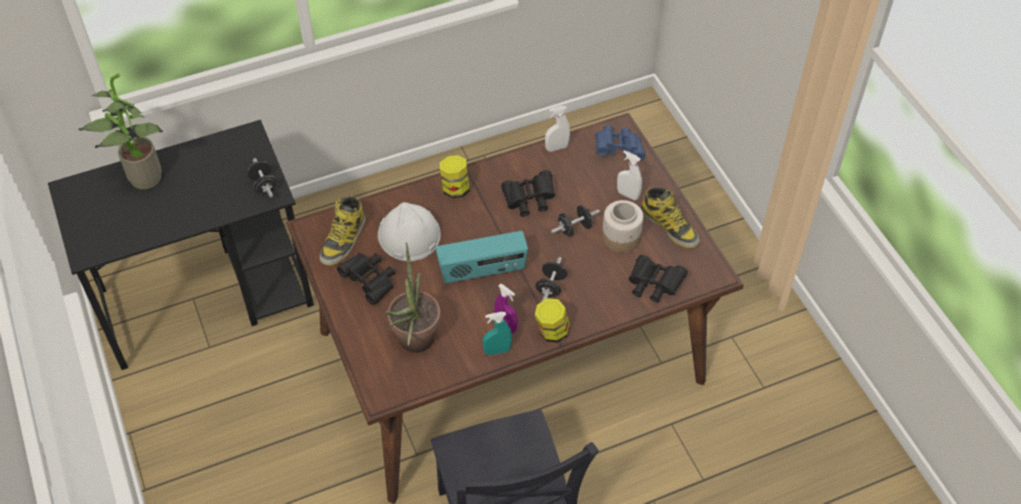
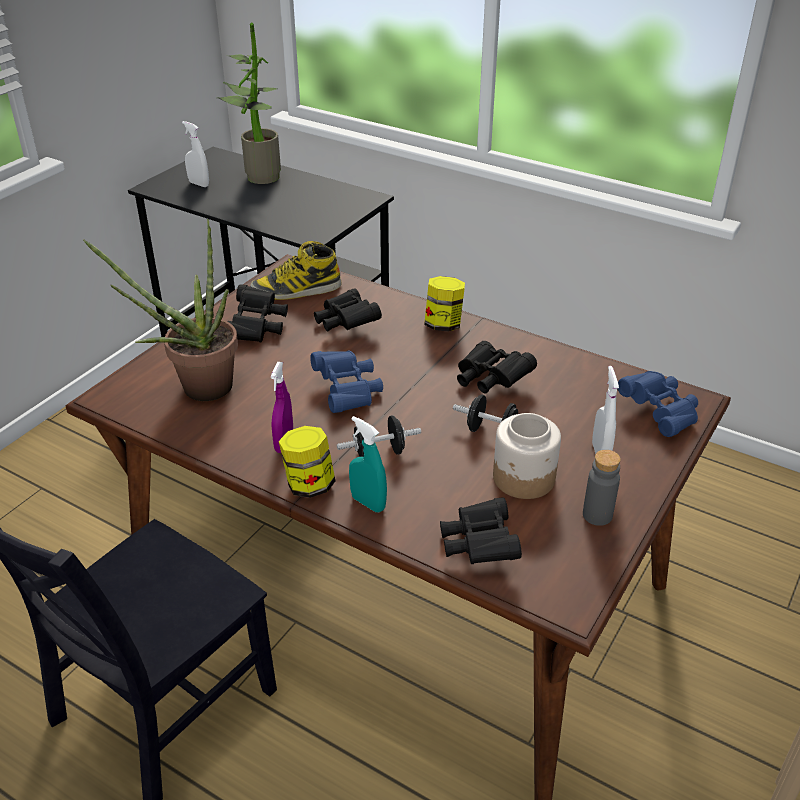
camera: 55 degrees right, 15 degrees down
black dumbbell [247,158,278,197] -> none
white hard hat [378,202,441,261] -> black binoculars [314,288,382,332]
radio [435,231,528,284] -> blue binoculars [310,351,383,413]
turquoise spray bottle [482,312,512,355] -> turquoise spray bottle moved to [349,416,387,512]
white spray bottle [545,106,570,152] -> white spray bottle moved to [182,121,209,187]
boot [640,187,700,249] -> grey bottle [583,450,621,526]

